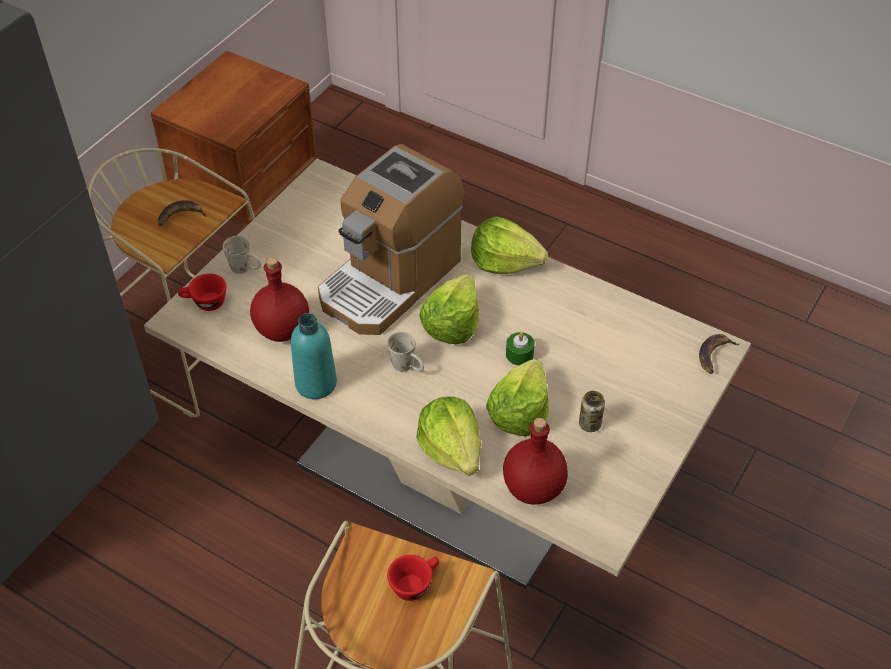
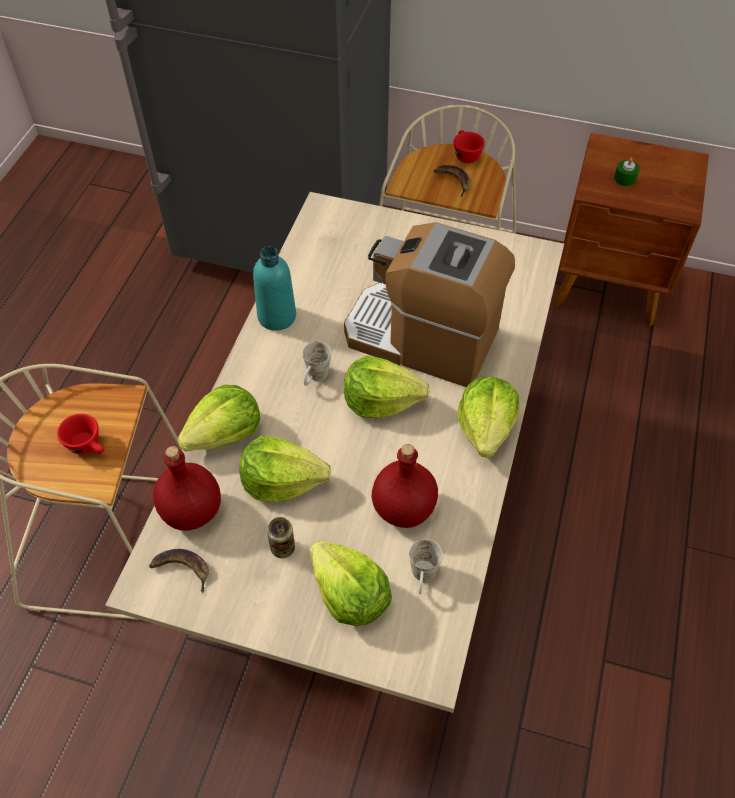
camera: 75 degrees right, 5 degrees up
red cup [178,273,226,311] -> red cup moved to [453,130,485,163]
white mug [223,236,261,274] -> white mug moved to [409,539,443,594]
red bottle [250,257,309,342] -> red bottle moved to [372,444,438,528]
green candle [506,332,535,366] -> green candle moved to [614,157,640,186]
banana [699,334,740,374] -> banana moved to [149,549,209,593]
none -> lettuce [310,541,392,626]

